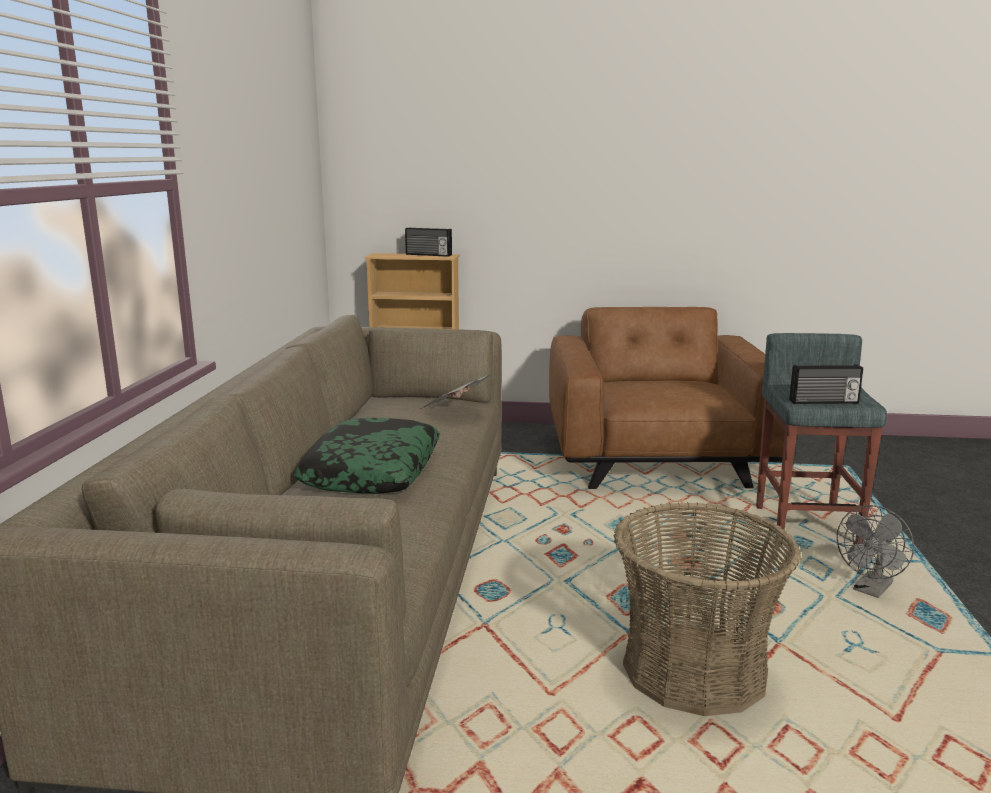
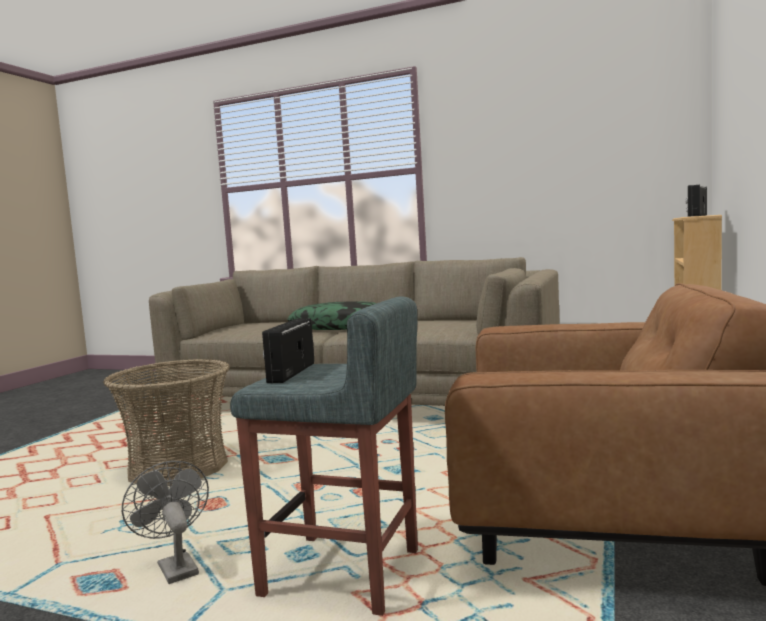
camera: 105 degrees right, 10 degrees down
newspaper [420,375,491,409] -> none

